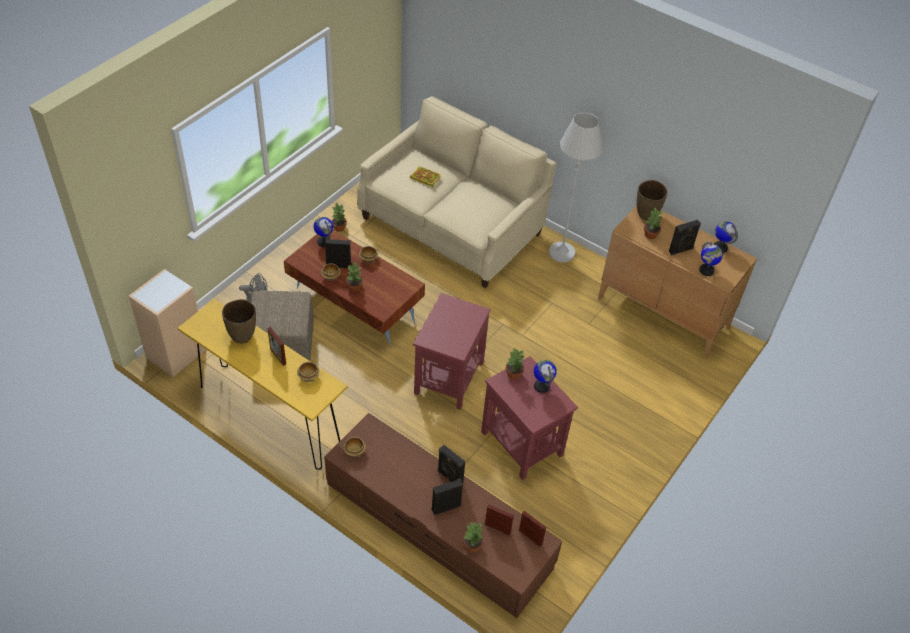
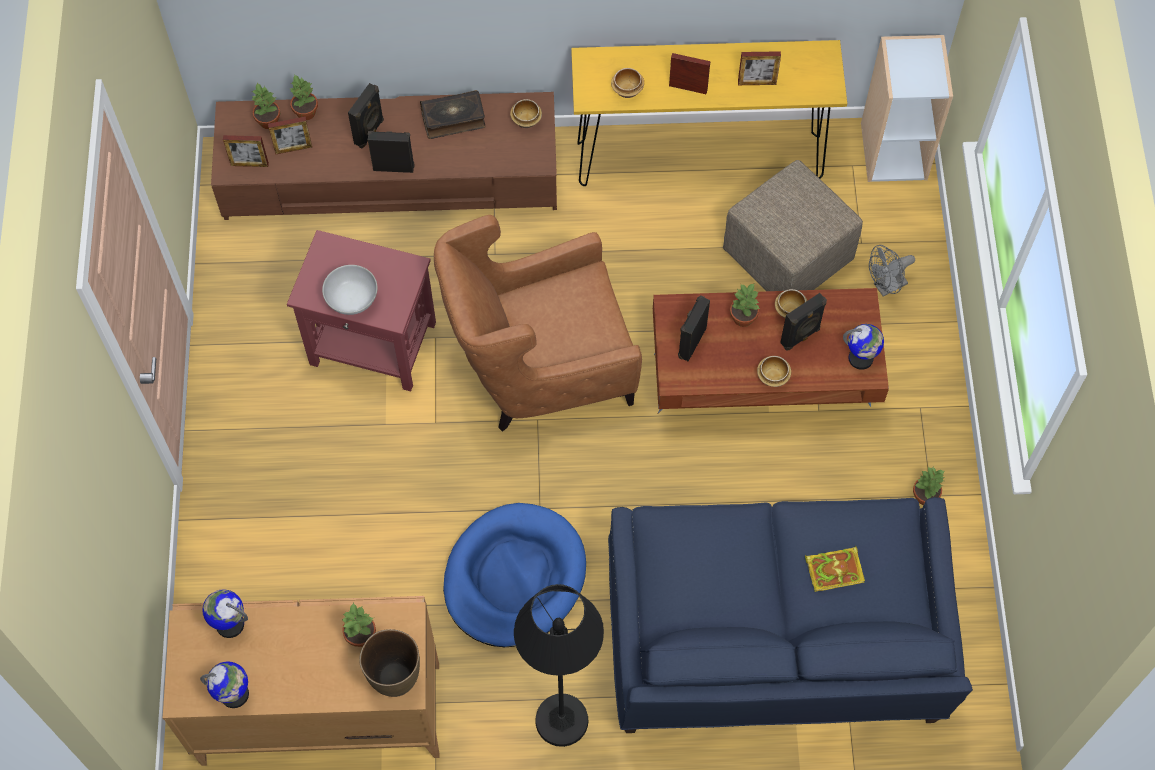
camera: 145 degrees right, 15 degrees up
brown vase [222,299,256,344] -> picture frame [738,51,781,85]
beige sofa [357,96,556,288] -> blue sofa [608,497,973,733]
red side table [413,293,491,410] -> brown armchair [434,215,642,432]
potted plant [506,348,524,380] -> potted plant moved to [252,83,280,129]
globe [534,360,557,393] -> white bowl [322,265,378,315]
white floor lamp [549,112,603,262] -> black floor lamp [514,584,604,747]
black speaker [669,220,701,255] -> black speaker moved to [678,295,710,362]
none -> book [420,90,486,139]
none -> blue dog bed [443,503,586,647]

